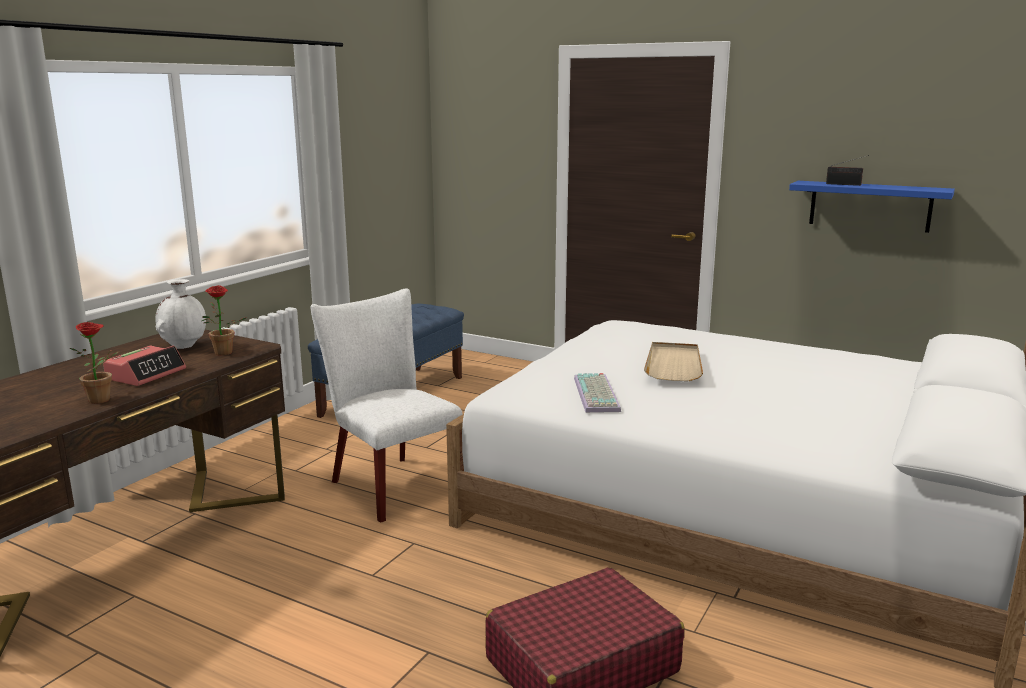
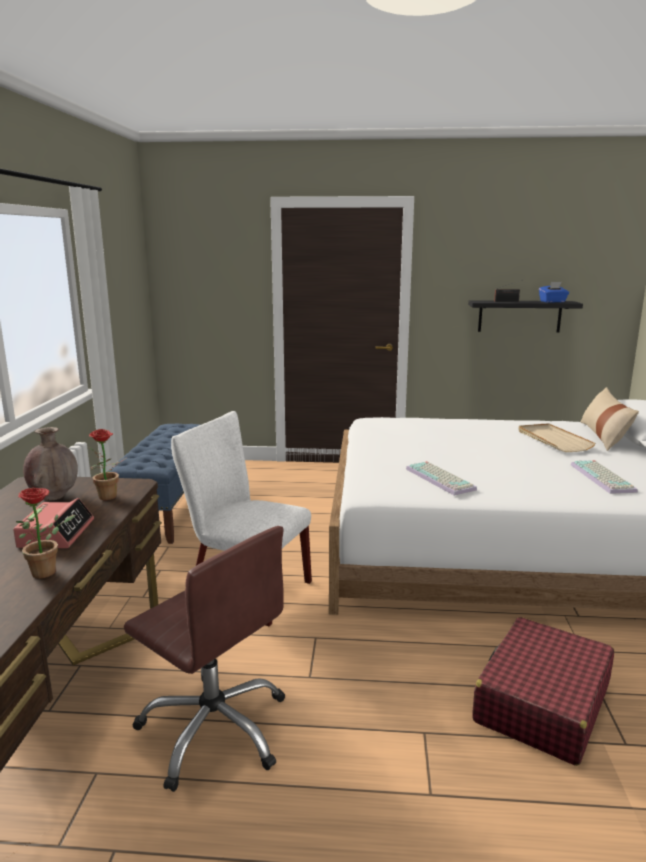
camera: 25 degrees left, 0 degrees up
white vase [155,279,206,349] -> brown vase [23,427,78,500]
beige tray [644,342,703,381] -> beige tray moved to [519,423,595,452]
blue shelf [789,181,955,233] -> black shelf [468,300,583,332]
none -> brown office chair [124,526,285,792]
none -> blue tissue box [539,282,569,303]
none -> keyboard [571,460,638,494]
none -> beige pillow [581,387,639,451]

